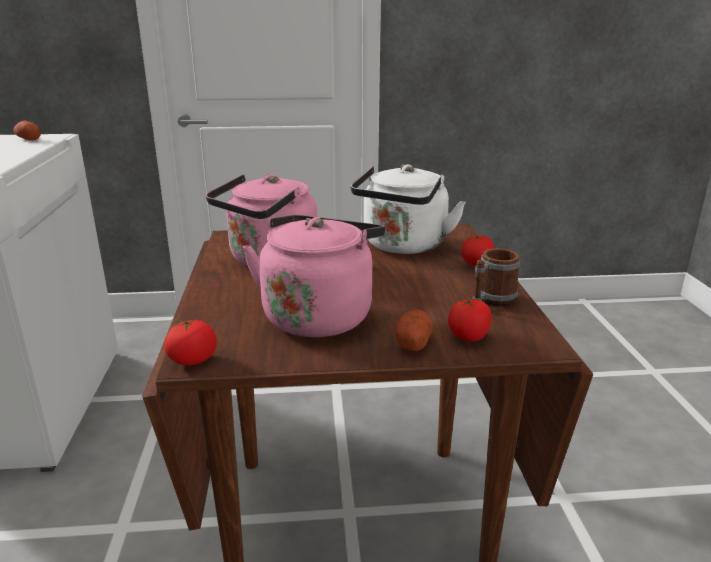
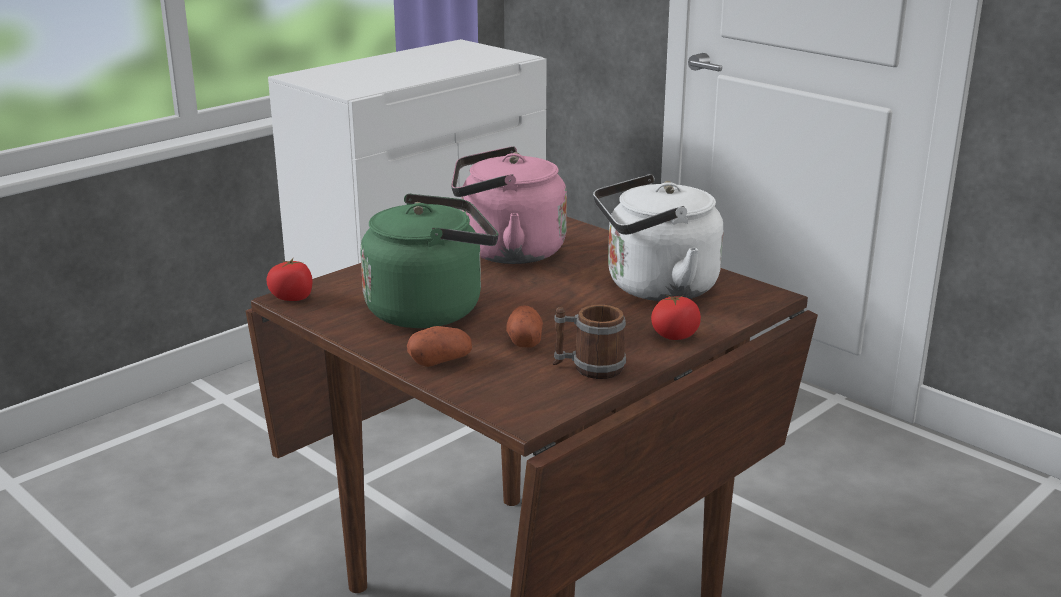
camera: 50 degrees right, 0 degrees up
potato [13,121,41,140] -> potato moved to [506,305,543,348]
pink kettle [242,215,385,337] -> green kettle [360,194,498,328]
tomato [448,298,492,341] -> none

